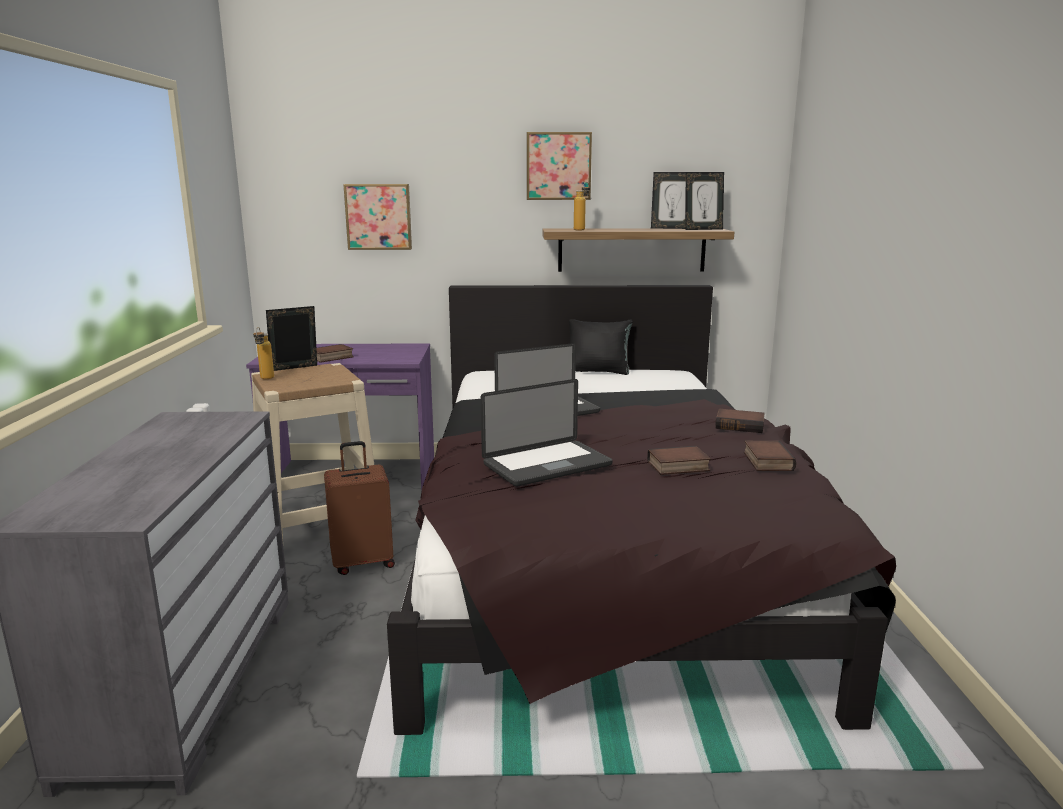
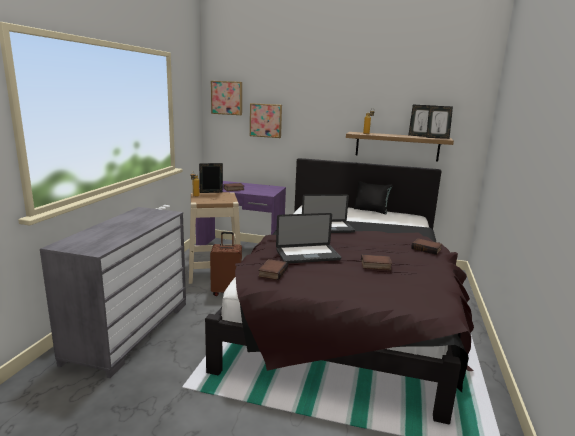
camera: 15 degrees right, 0 degrees up
picture [527,132,592,200] -> picture moved to [211,81,242,115]
book [744,441,796,471] -> book moved to [258,259,288,280]

